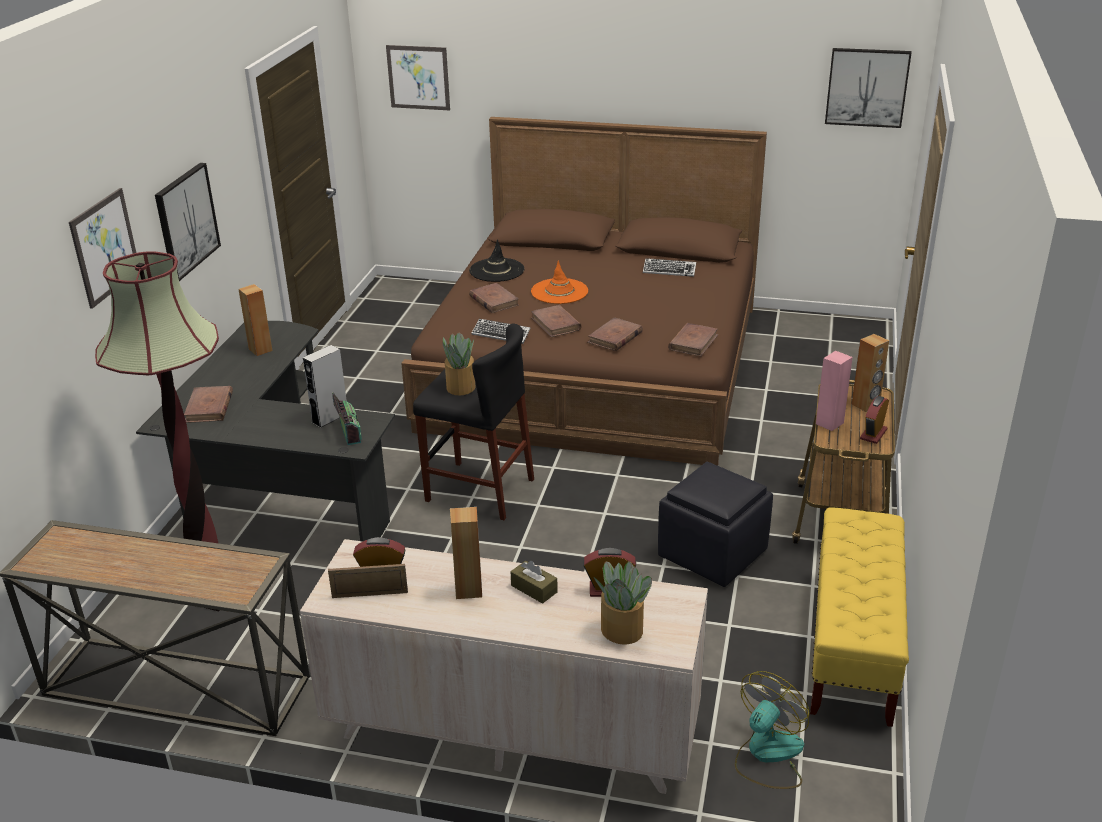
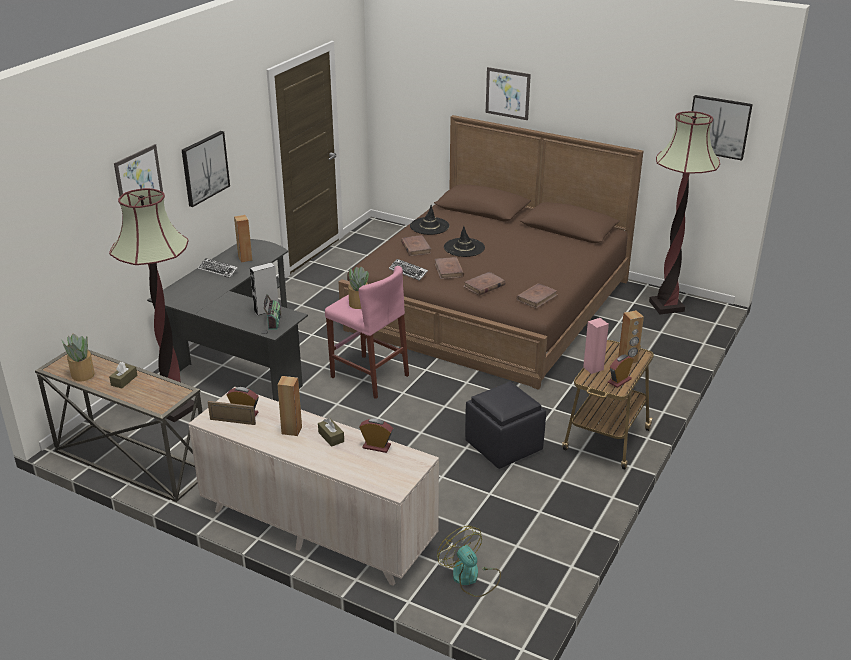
camera: 15 degrees right, 0 degrees up
brown book [184,386,233,423] -> none
picture [386,45,450,110] -> picture moved to [486,67,531,120]
black stool [413,324,534,520] -> pink stool [325,266,409,399]
orange hat [531,261,588,304] -> black hat [444,226,485,257]
potted plant [594,561,652,645] -> potted plant moved to [62,334,95,381]
keyboard [643,258,696,277] -> keyboard moved to [198,258,238,278]
fan [735,671,810,789] -> fan turned 90 degrees counterclockwise [437,526,501,597]
yellow bench [810,507,909,727] -> none
none -> brown tissue box [109,362,138,389]
none -> floor lamp [649,111,720,314]

